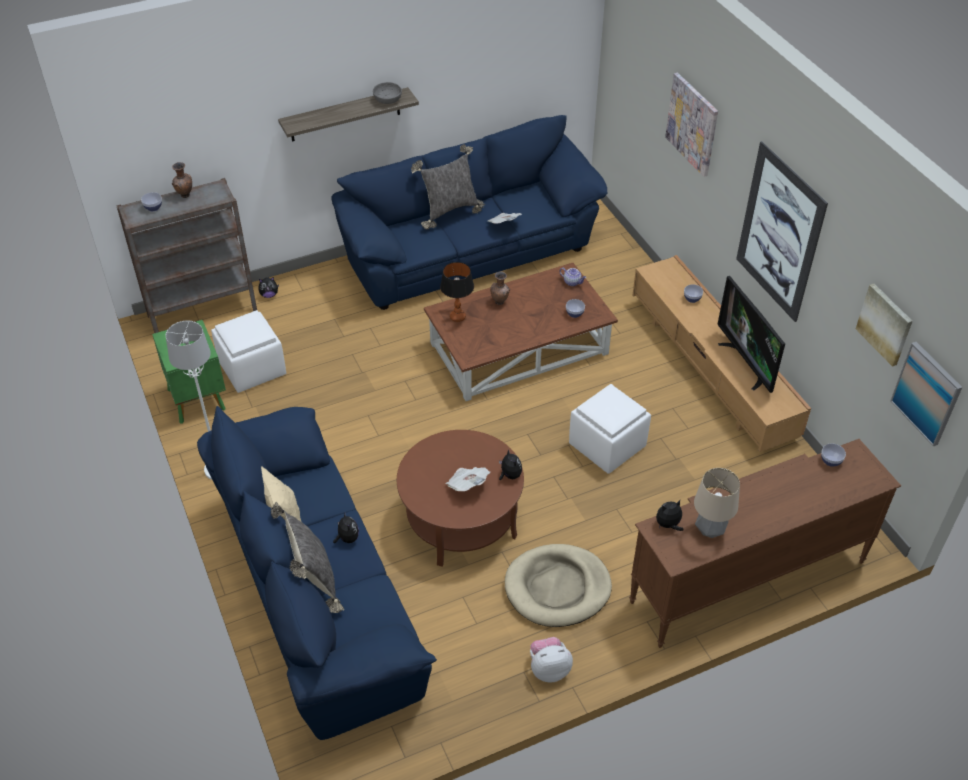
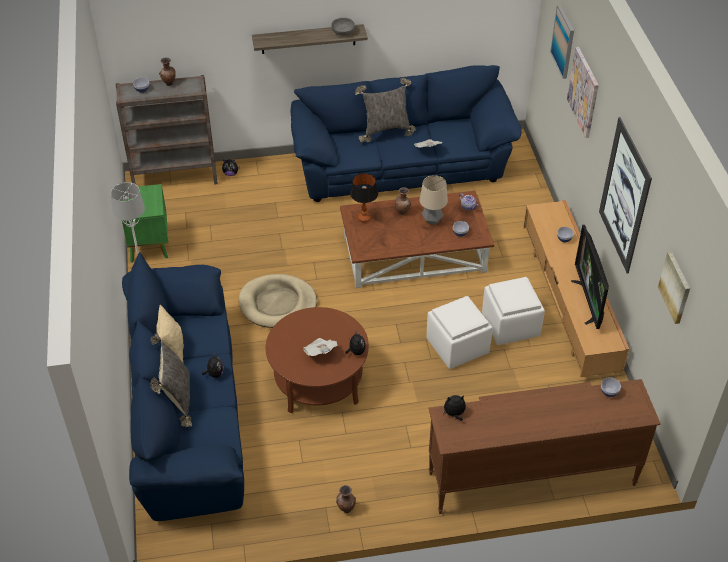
camera: 15 degrees right, 0 degrees up
white ottoman [211,310,286,393] -> white ottoman moved to [482,277,545,345]
beige dog bed [505,544,612,627] -> beige dog bed moved to [239,274,317,328]
plush toy [530,637,573,682] -> brown vase [336,485,356,513]
table lamp [694,468,740,538] -> table lamp moved to [419,175,448,225]
picture [890,342,962,447] -> picture moved to [550,4,574,79]

